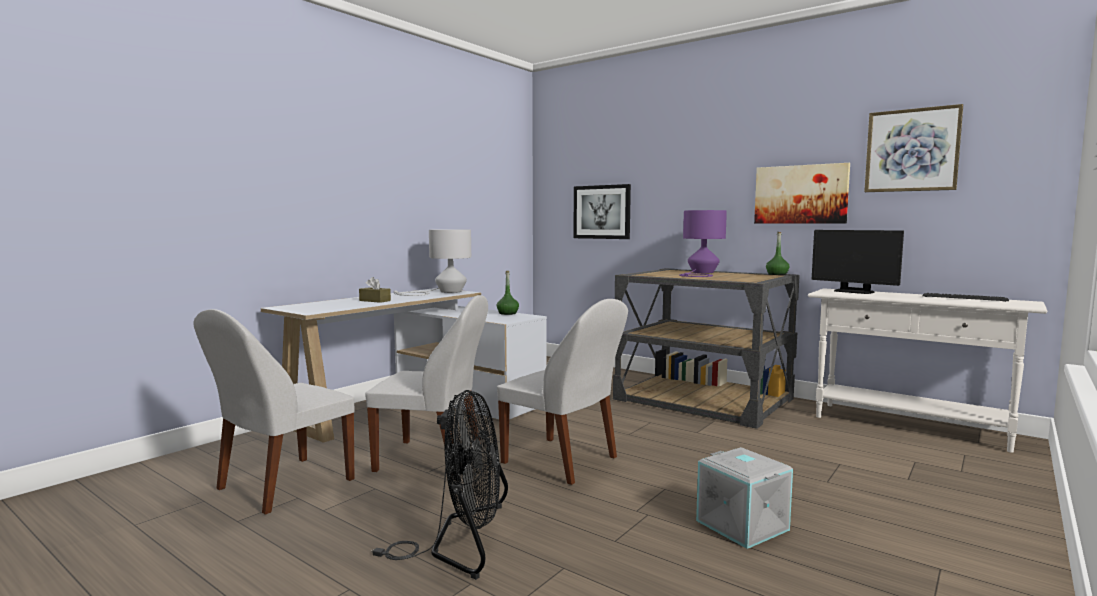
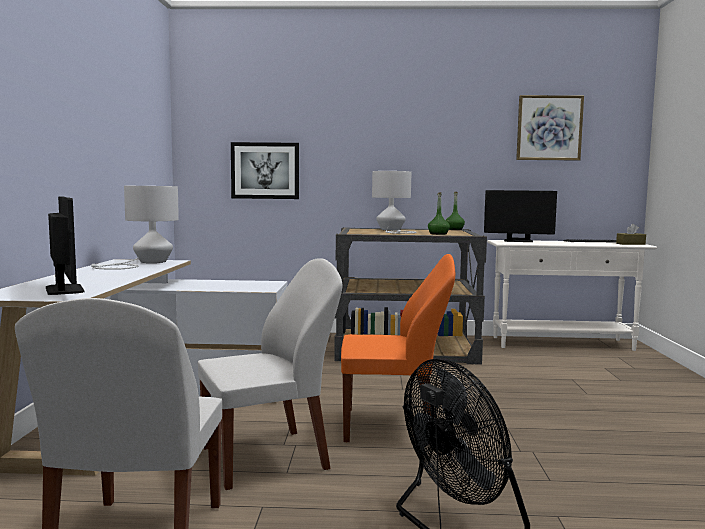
camera: 35 degrees left, 0 degrees up
brown tissue box [359,277,391,303] -> brown tissue box moved to [616,224,646,245]
green bottle [497,271,519,315] -> green bottle moved to [428,192,450,235]
white chair [497,299,628,485] -> orange chair [341,254,455,442]
purple table lamp [679,210,727,277] -> grey table lamp [372,171,416,234]
grey storage box [696,447,793,549] -> none
picture [754,163,850,224] -> none
none -> monitor [46,196,85,295]

